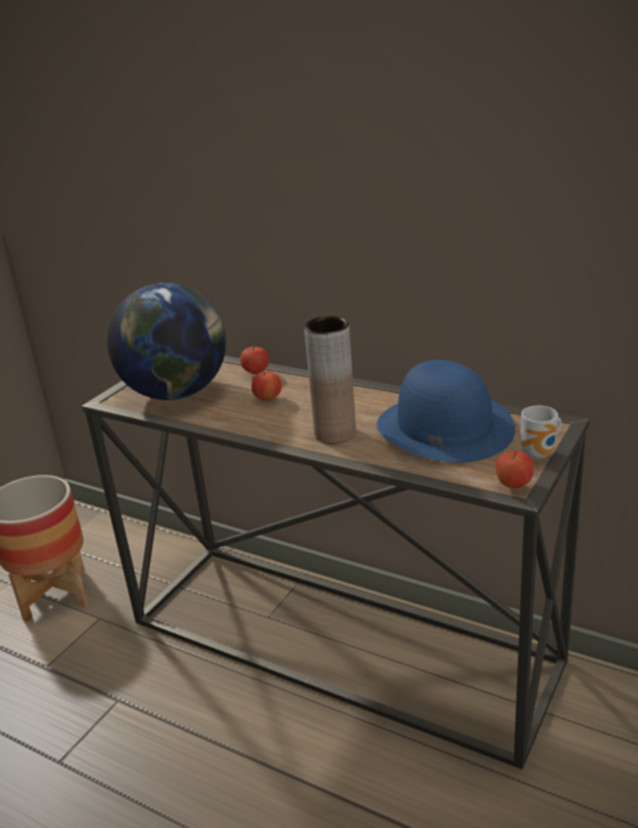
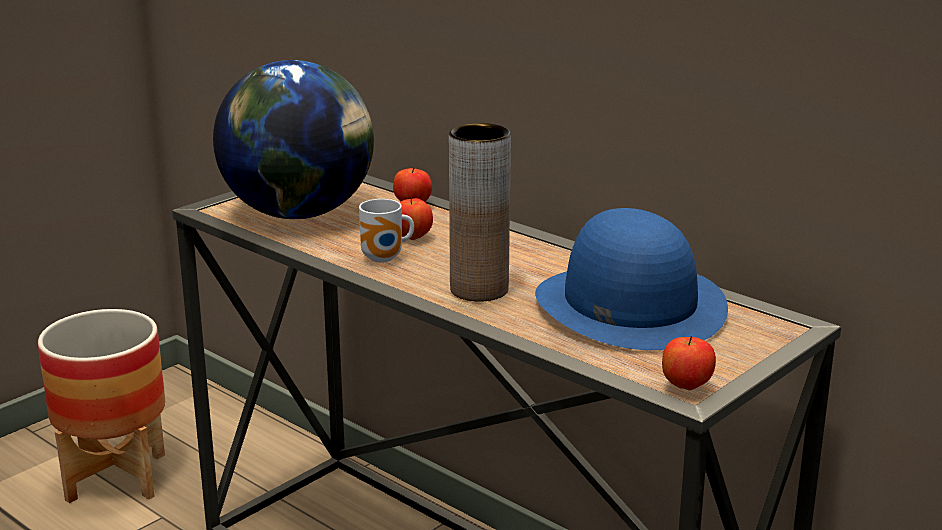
camera: 10 degrees right, 5 degrees down
mug [521,406,562,459] -> mug moved to [359,199,414,263]

